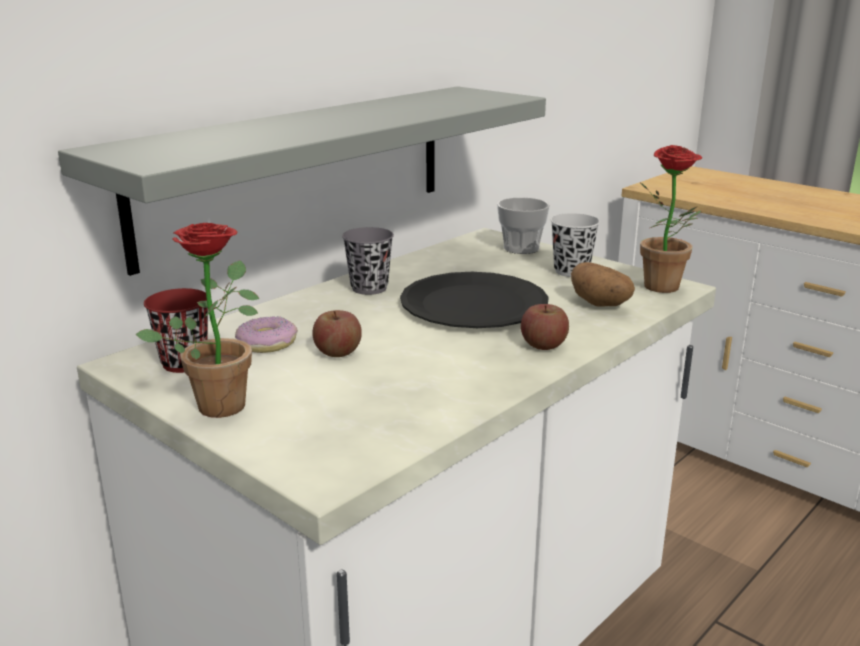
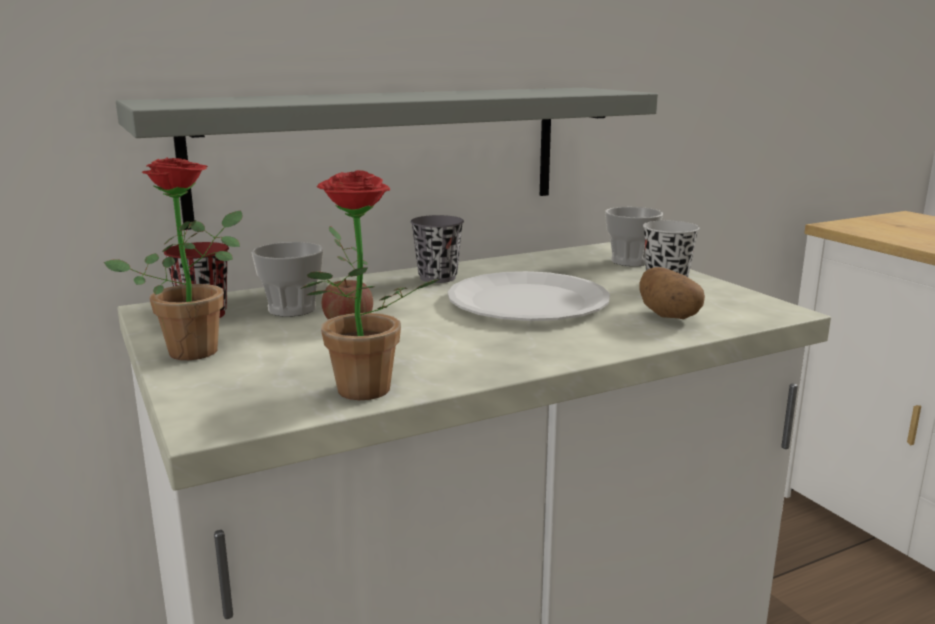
camera: 20 degrees right, 5 degrees down
donut [235,316,298,353] -> cup [252,242,324,317]
black plate [400,272,549,328] -> white plate [448,271,610,321]
apple [521,304,569,350] -> none
potted plant [640,145,702,293] -> potted plant moved to [301,170,440,400]

